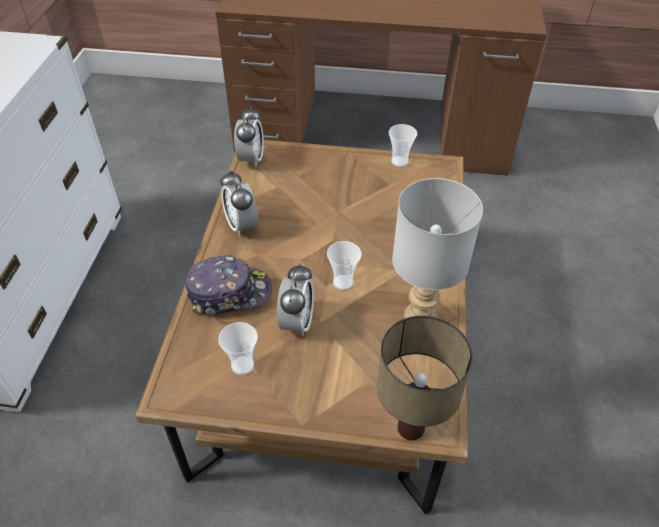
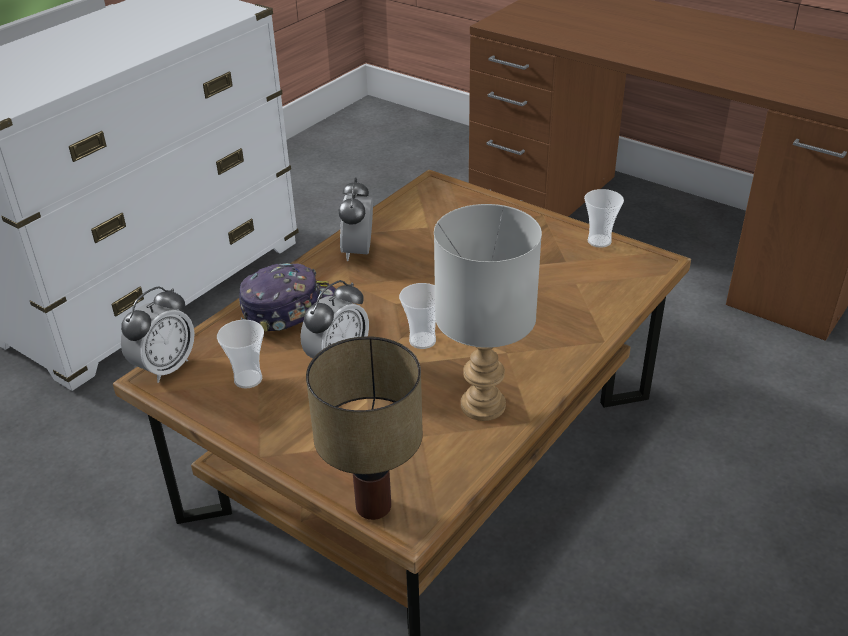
camera: 30 degrees right, 10 degrees down
cap [186,256,272,315] -> cap turned 45 degrees counterclockwise [239,263,336,331]
alarm clock [234,106,264,167] -> alarm clock moved to [121,286,195,383]

